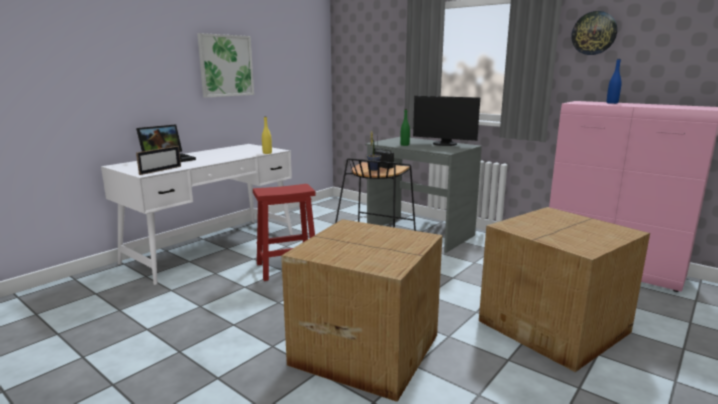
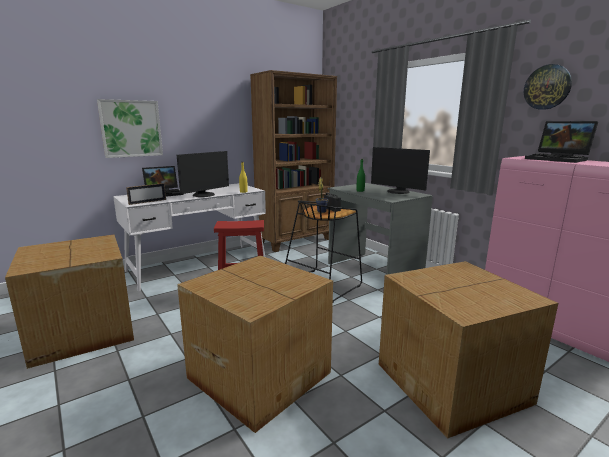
camera: 15 degrees right, 0 degrees up
picture [197,33,254,98] -> picture moved to [97,99,163,158]
blue bottle [607,59,622,104] -> laptop [525,121,598,163]
none -> cardboard box [5,235,134,369]
none -> monitor [177,151,229,197]
none -> brown bookcase [250,70,337,252]

